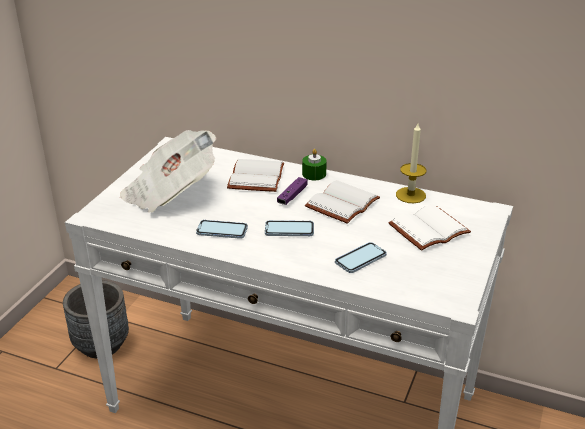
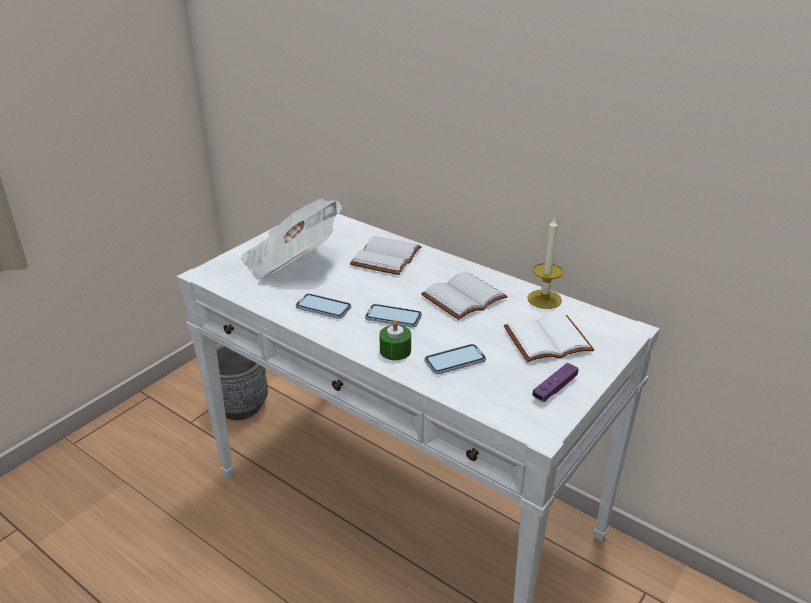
camera: 15 degrees right, 0 degrees up
purple game controller [277,177,308,205] -> purple game controller moved to [532,363,579,402]
green candle [302,149,327,180] -> green candle moved to [379,319,411,360]

